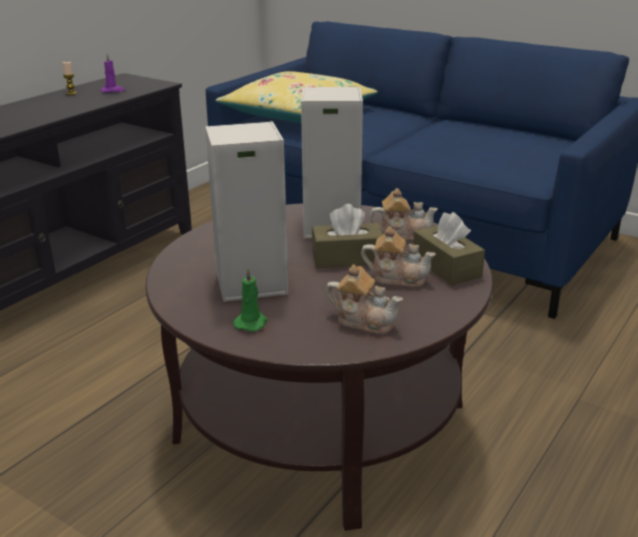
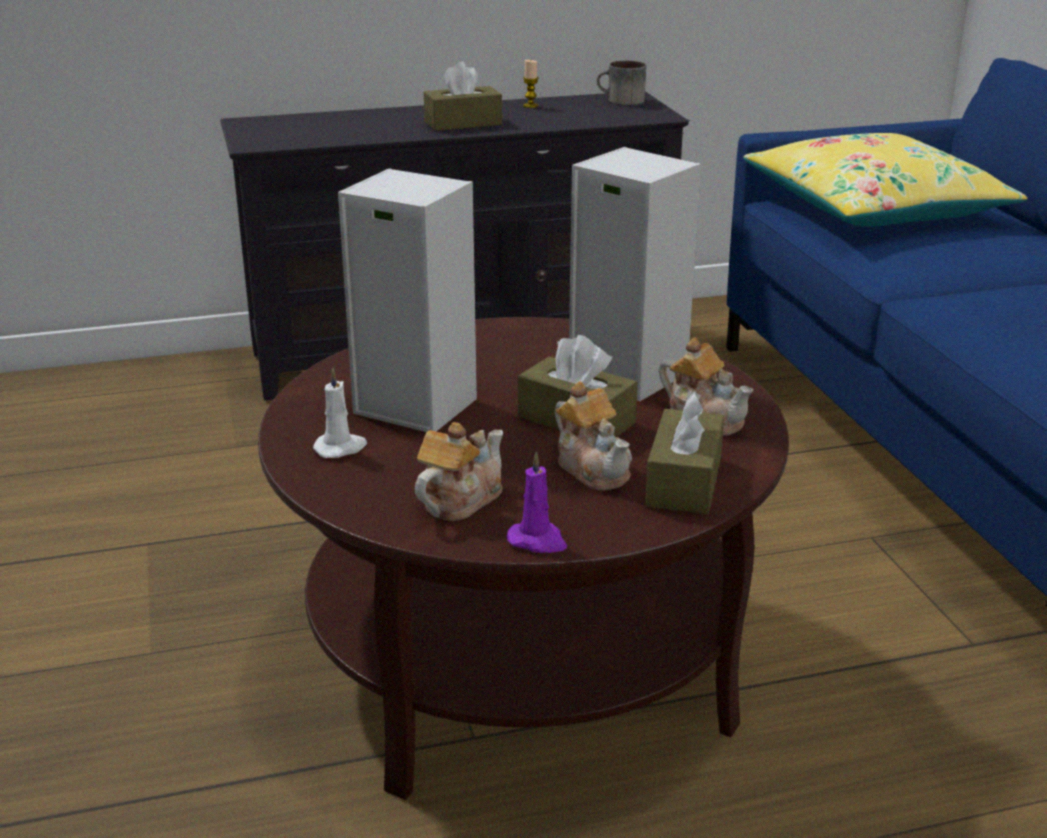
camera: 40 degrees right, 0 degrees up
purple candle [101,53,125,93] -> purple candle moved to [507,451,567,553]
green candle [233,268,268,332] -> white candle [313,368,367,458]
teapot [326,265,403,334] -> teapot turned 120 degrees counterclockwise [415,422,503,521]
none -> brown tissue box [424,61,502,131]
none -> mug [597,60,646,105]

